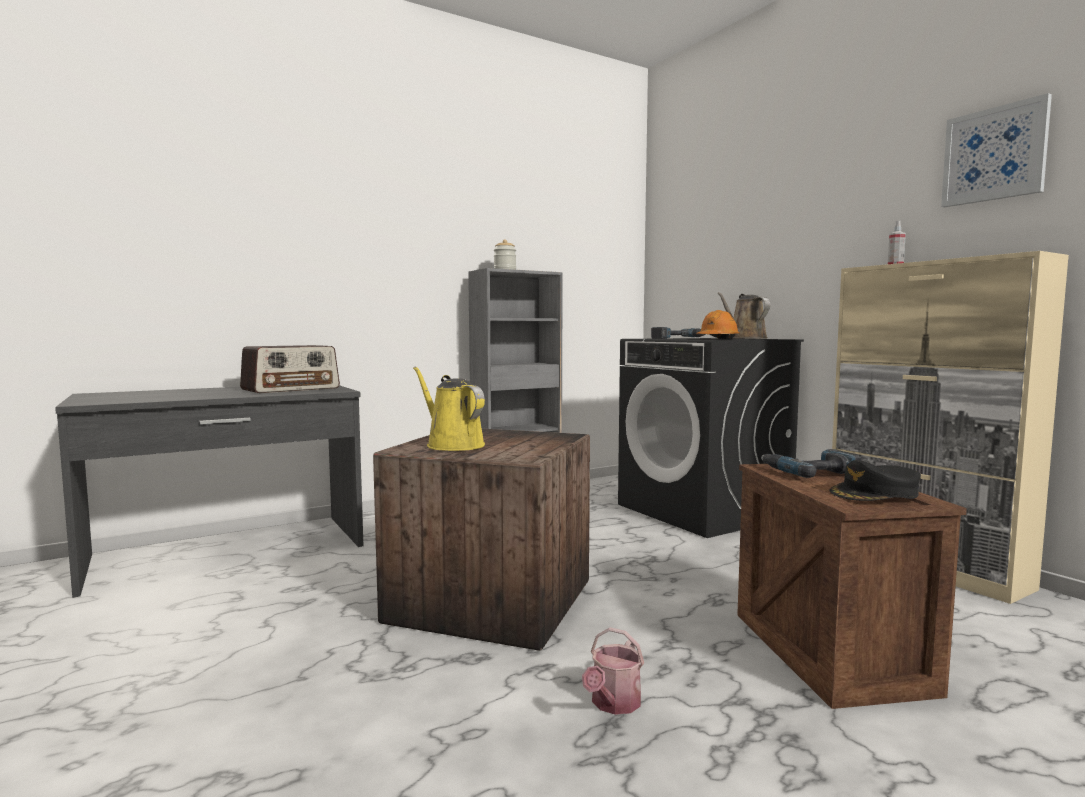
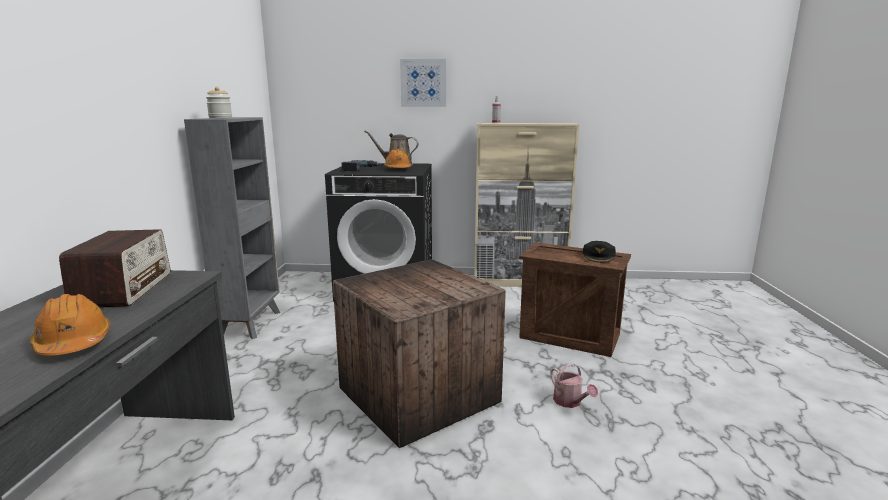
camera: 55 degrees left, 10 degrees up
yellow watering can [413,367,485,451] -> none
power drill [761,449,861,478] -> none
picture [941,93,1052,207] -> picture moved to [400,59,446,107]
none -> orange hard hat [29,294,110,356]

